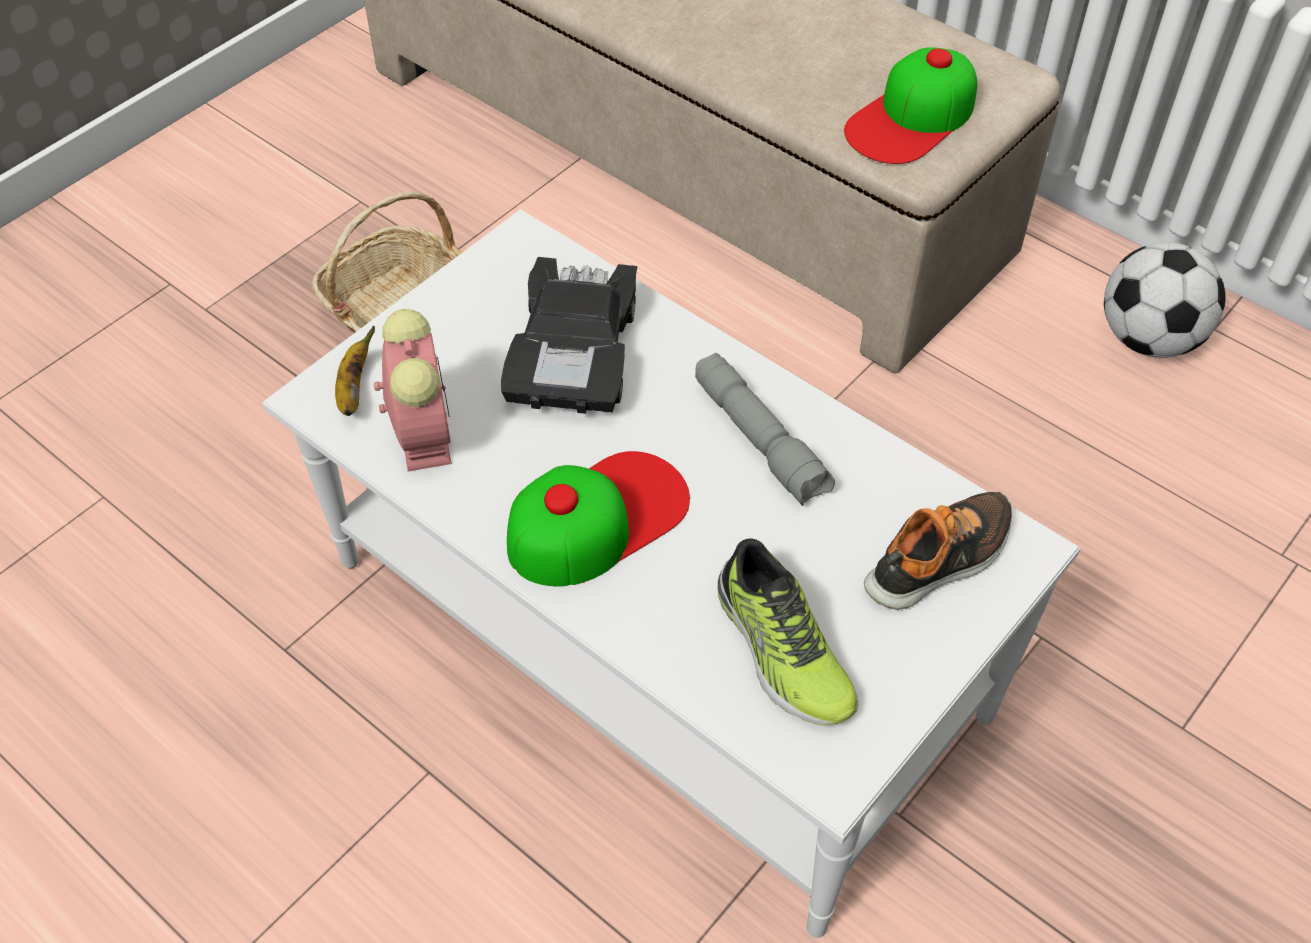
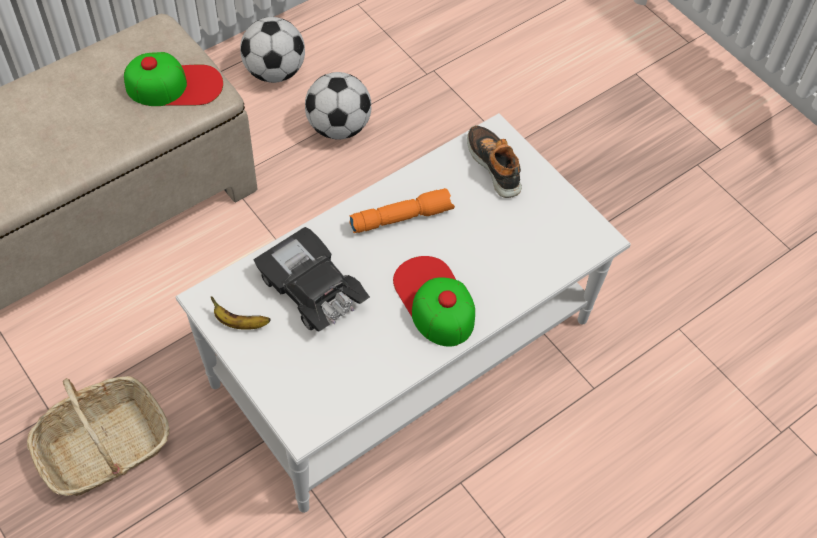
camera: 80 degrees left, 5 degrees up
banana [335,326,375,416] -> banana moved to [210,296,270,330]
alarm clock [374,309,452,471] -> none
black toy car [501,257,637,414] -> black toy car turned 150 degrees counterclockwise [253,227,370,331]
grey flashlight [695,353,835,506] -> orange flashlight [349,188,455,233]
shoe [717,538,859,726] -> none
cap [844,47,977,164] -> cap turned 60 degrees counterclockwise [124,52,223,106]
none -> football [305,72,371,140]

